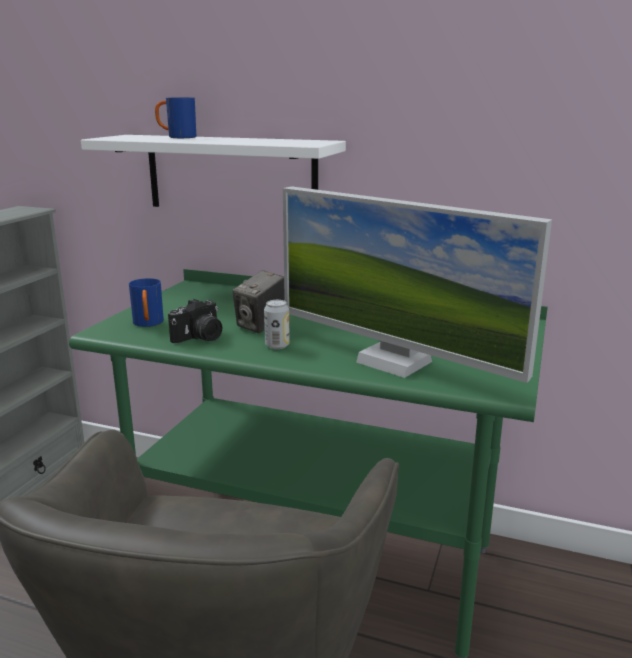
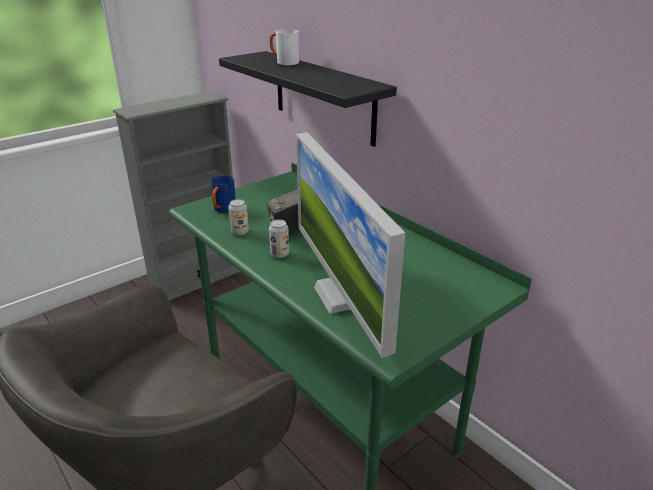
camera: 30 degrees right, 10 degrees up
white shelf [81,135,346,207] -> black shelf [219,51,397,147]
blue mug [155,98,196,138] -> white mug [270,30,299,65]
camera [168,299,222,343] -> can [228,199,249,235]

